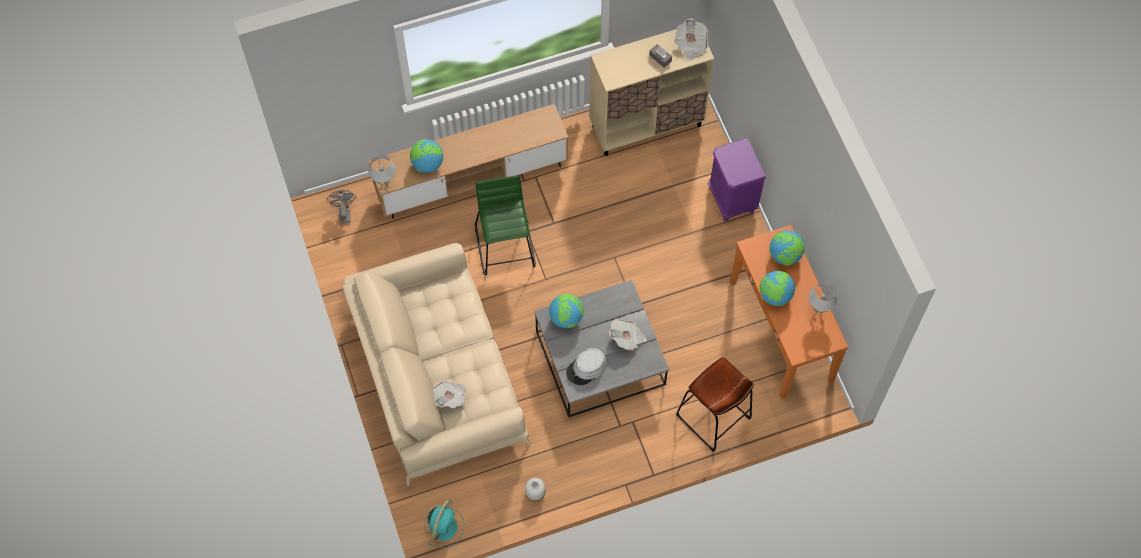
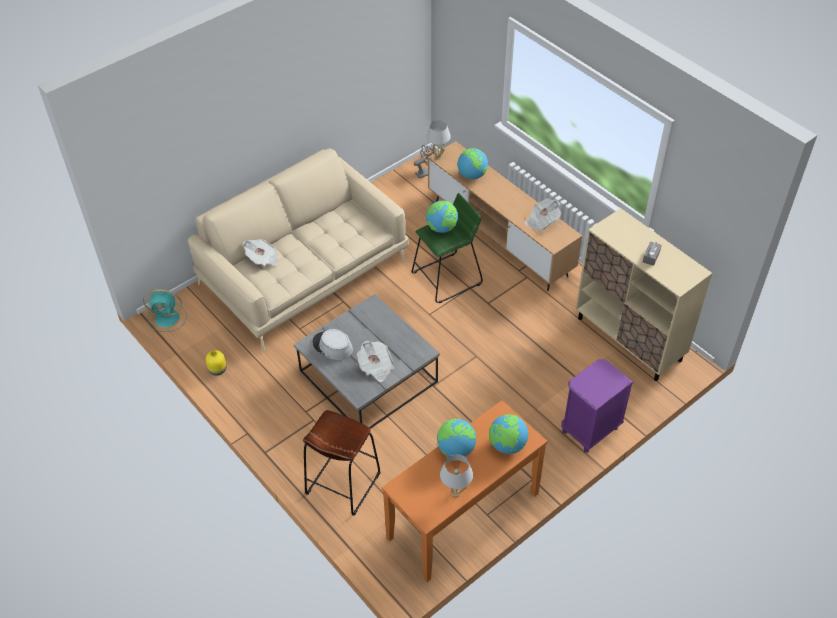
camera: 70 degrees right, 15 degrees down
white vase [525,478,545,502] -> yellow vase [206,350,227,375]
globe [549,294,584,328] -> globe moved to [426,201,458,233]
newspaper [674,18,708,61] -> newspaper moved to [525,198,561,232]

